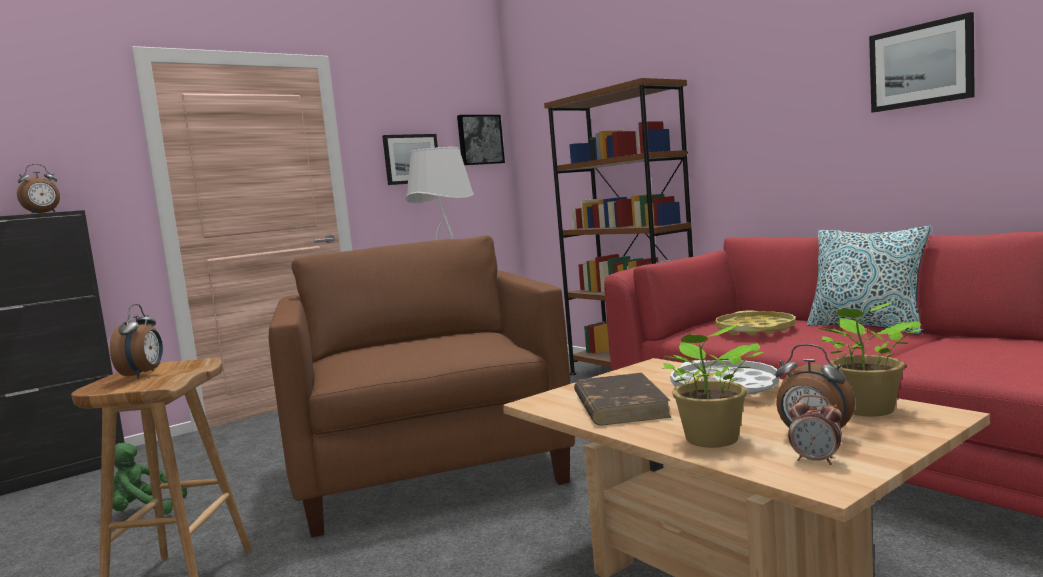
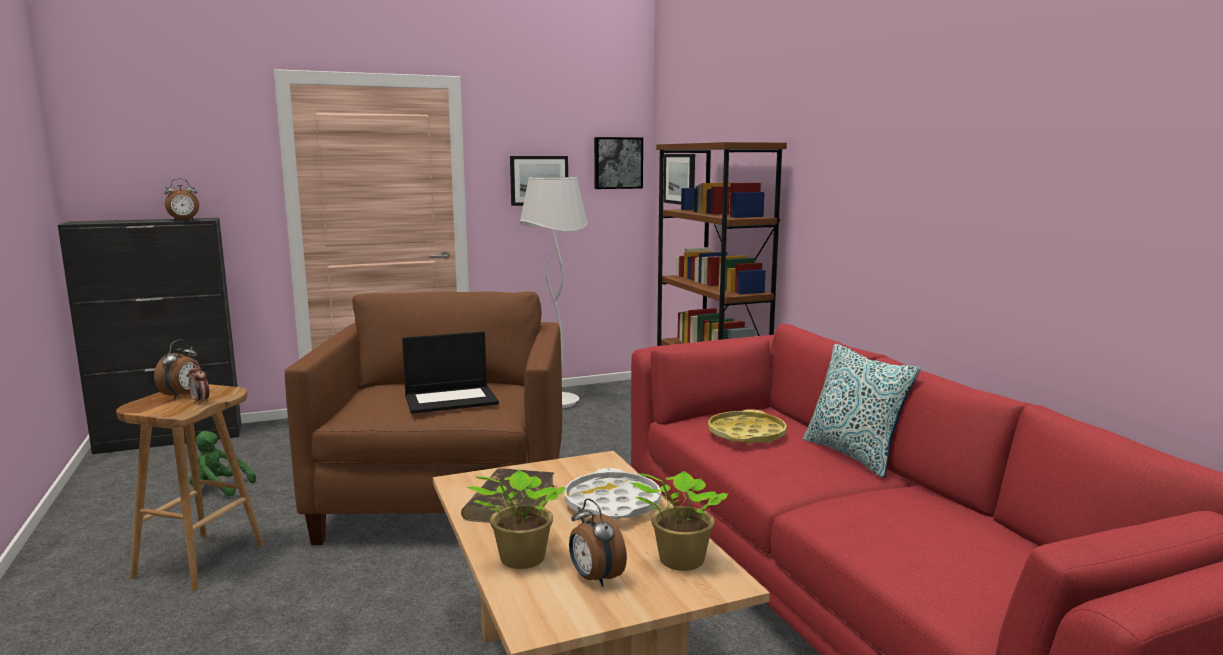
camera: 15 degrees right, 5 degrees up
alarm clock [788,395,842,465] -> alarm clock moved to [189,364,209,404]
picture [869,12,975,112] -> picture moved to [663,154,695,205]
none -> laptop [402,331,499,414]

